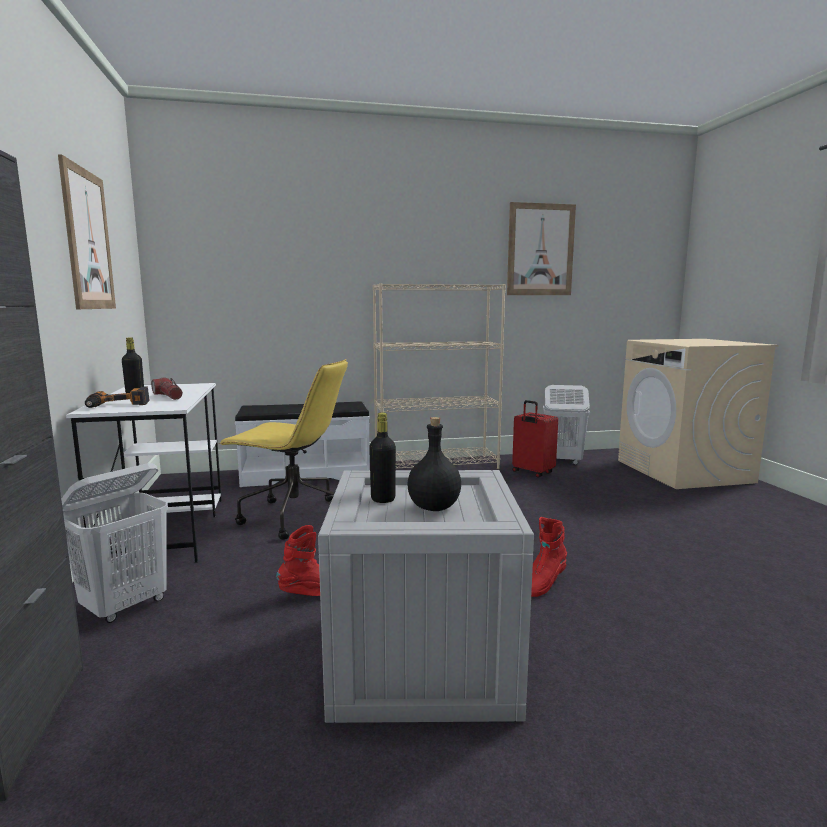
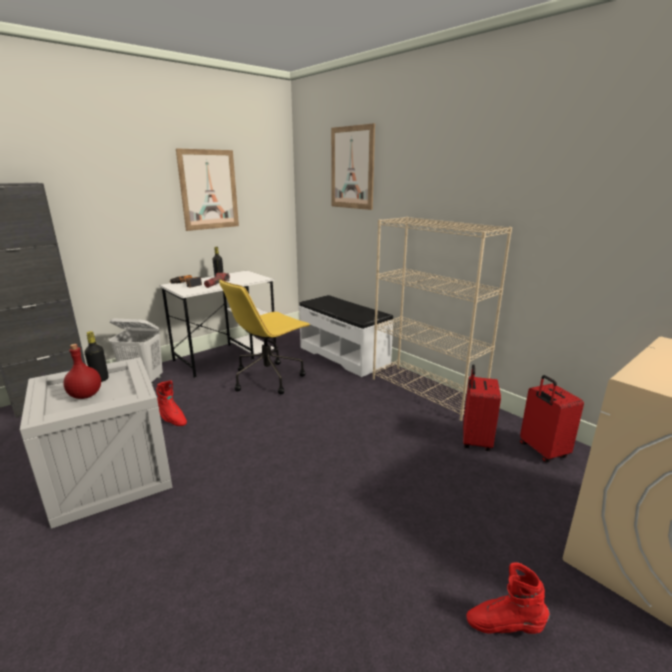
camera: 60 degrees right, 10 degrees up
yellow office chair [219,359,348,540] -> yellow office chair turned 60 degrees clockwise [219,279,310,394]
black bottle [407,417,461,511] -> red bottle [63,344,101,399]
picture [507,202,576,295] -> picture moved to [331,123,375,210]
red boot [531,517,567,597] -> red boot moved to [467,563,550,634]
white laundry basket [543,385,590,465] -> red suitcase [520,375,584,462]

